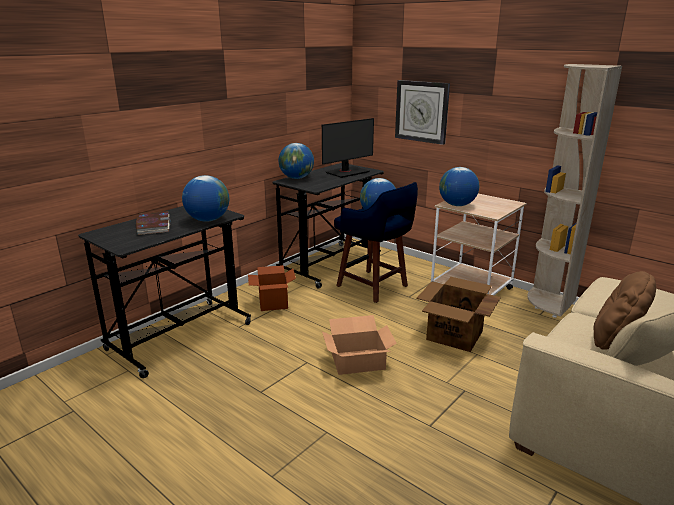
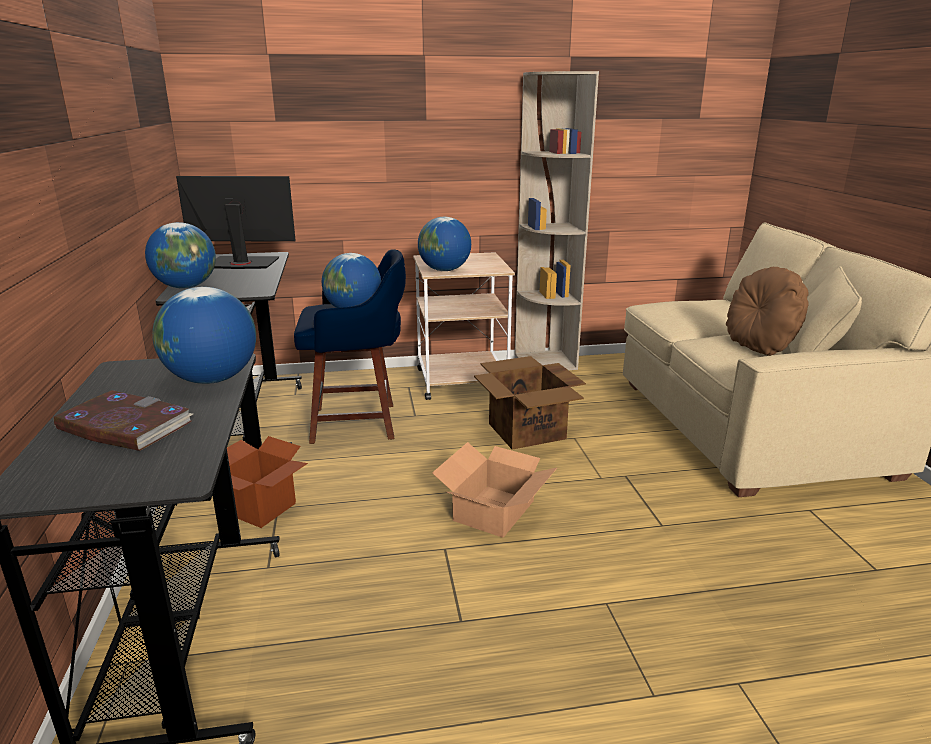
camera: 50 degrees left, 0 degrees up
monitor [322,118,374,178] -> monitor turned 90 degrees counterclockwise [176,176,296,269]
wall clock [395,80,450,145] -> none

